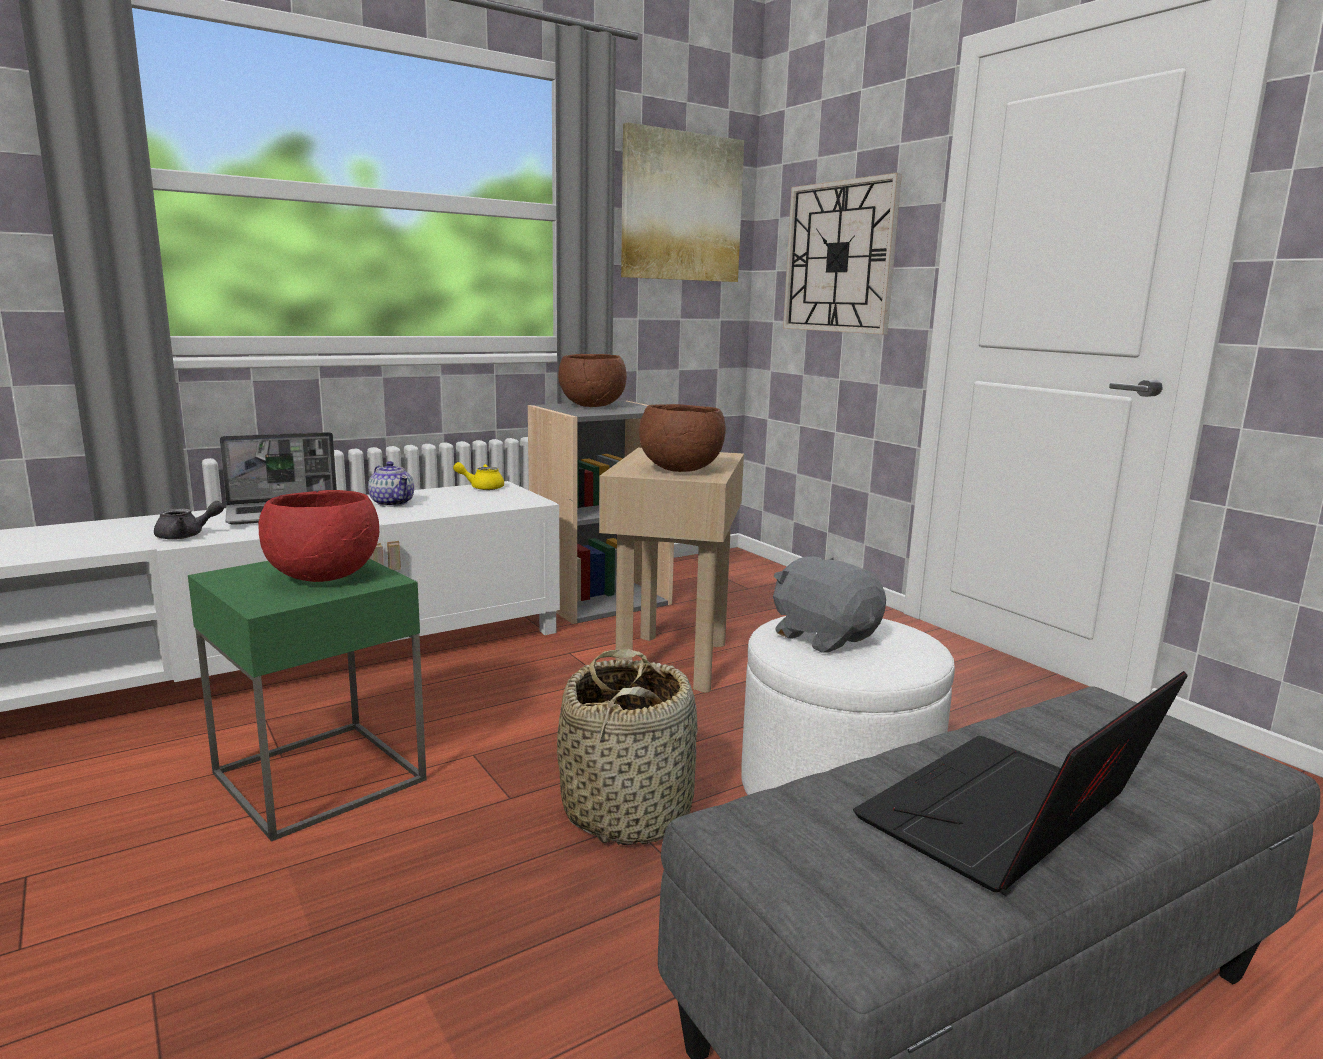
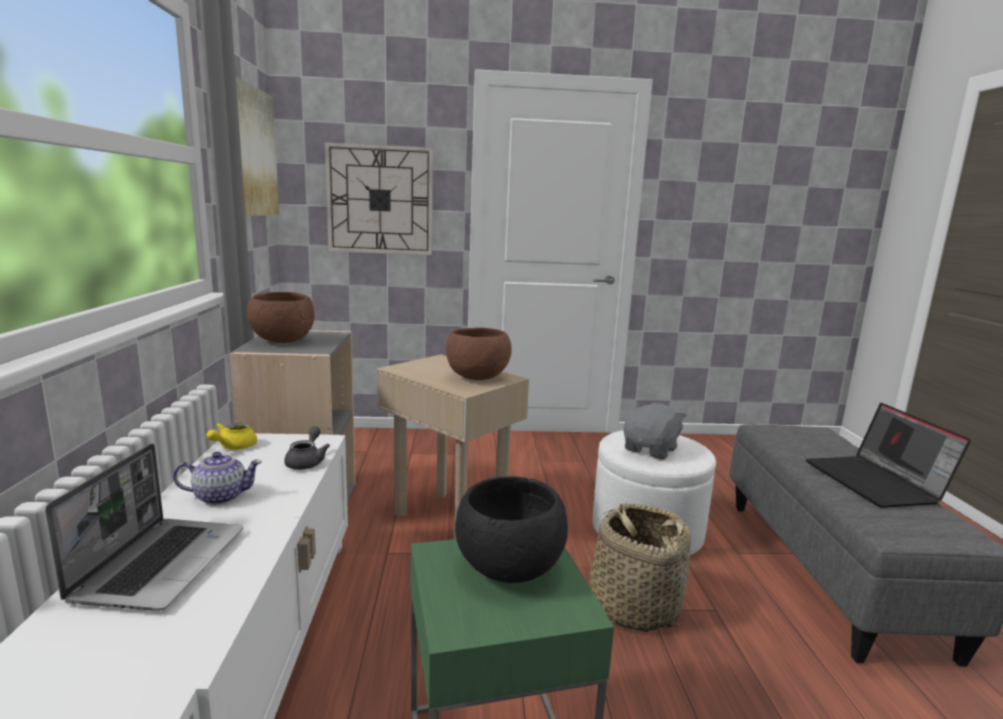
camera: 60 degrees left, 0 degrees up
grey teapot [154,501,224,540] -> grey teapot moved to [284,426,330,470]
red bowl [258,490,379,582] -> black bowl [455,476,568,583]
grey plush toy [773,556,886,653] -> grey plush toy turned 135 degrees clockwise [623,403,687,459]

